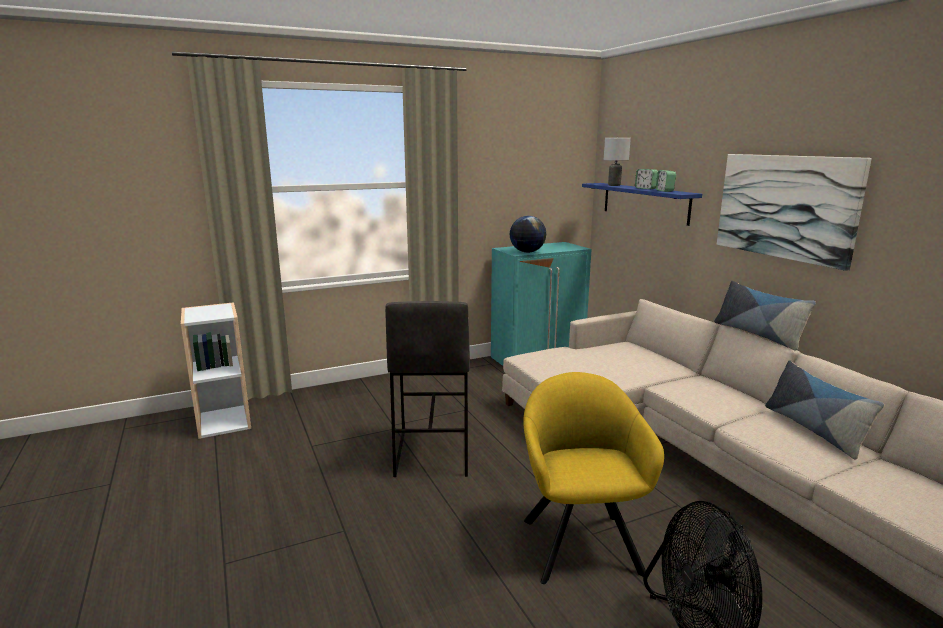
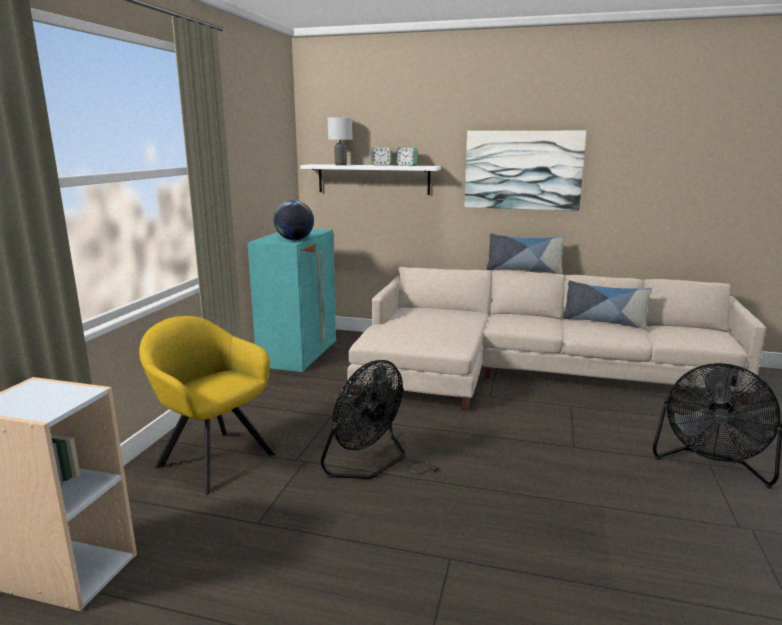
camera: 50 degrees left, 0 degrees up
grey stool [385,301,470,477] -> black fan [321,360,439,479]
yellow armchair [523,372,664,584] -> yellow armchair moved to [139,316,276,495]
blue shelf [582,183,702,226] -> white shelf [300,164,441,195]

